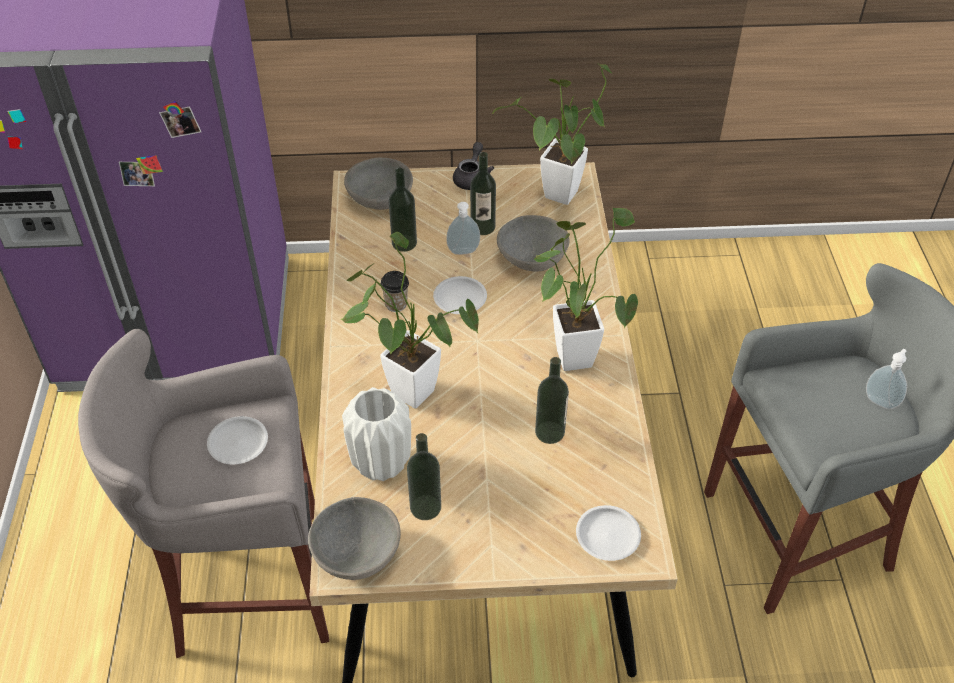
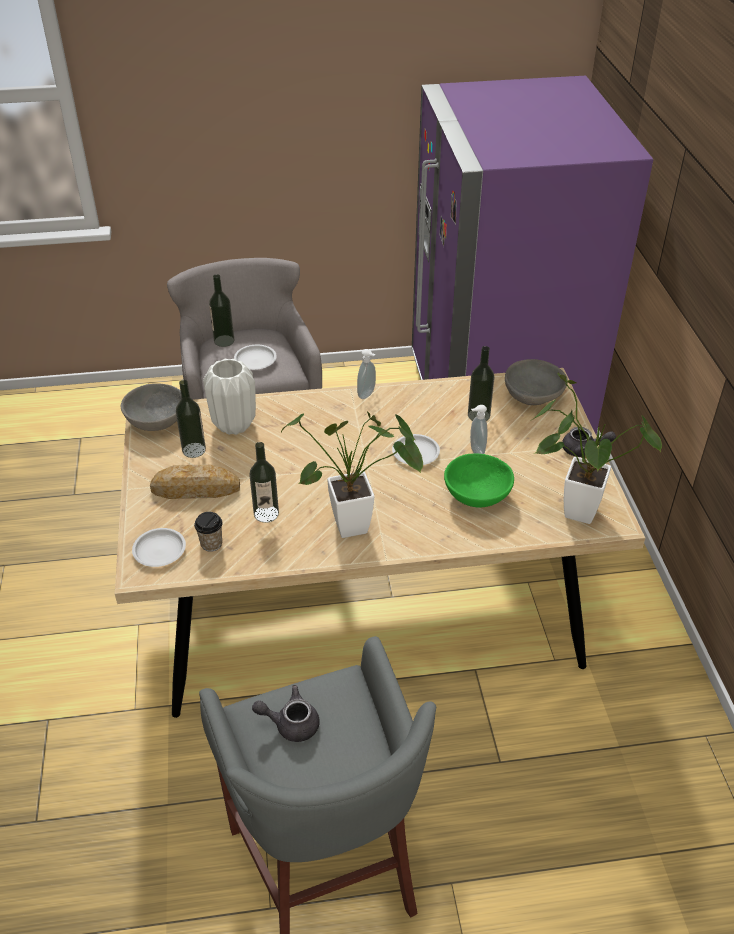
camera: 85 degrees right, 5 degrees down
potted plant [340,232,479,409] -> none
cup [380,271,409,312] -> cup moved to [194,512,223,552]
bottle [470,152,496,235] -> bottle moved to [209,274,234,347]
grey bowl [497,215,569,272] -> green bowl [444,454,514,508]
soap dispenser [866,349,907,409] -> soap dispenser moved to [357,349,376,399]
none -> bread [150,464,240,499]
none -> grey teapot [252,685,320,742]

